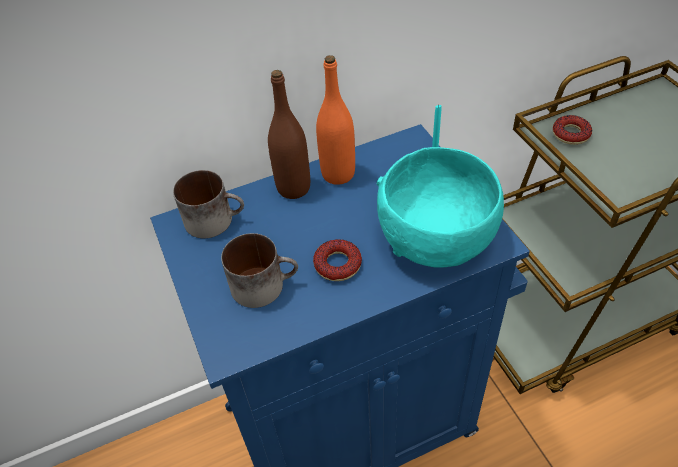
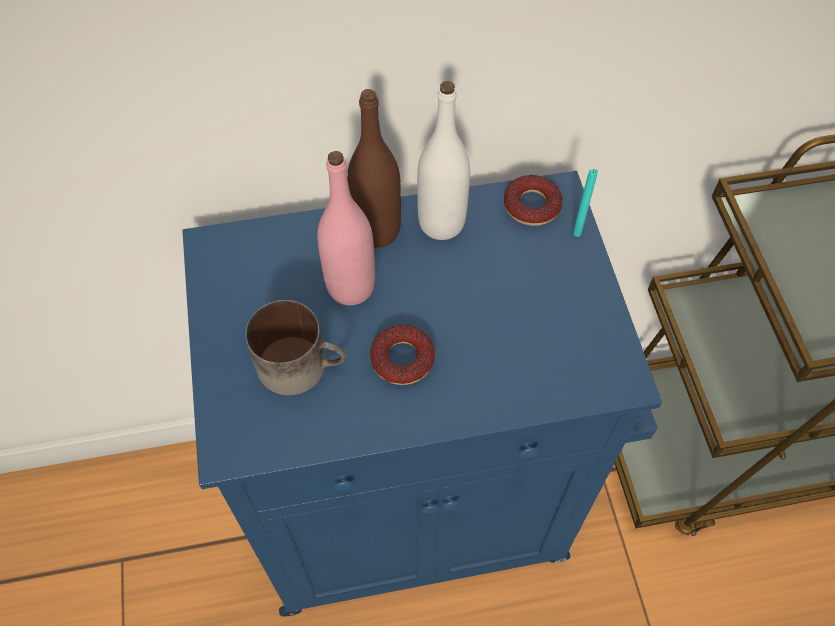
camera: 10 degrees right, 10 degrees up
mug [173,170,244,238] -> none
orange bottle [316,55,355,185] -> white bottle [417,81,470,240]
turquoise bowl [377,147,504,268] -> none
donut [553,115,592,145] -> donut moved to [504,175,563,226]
none -> pink bottle [317,151,375,305]

